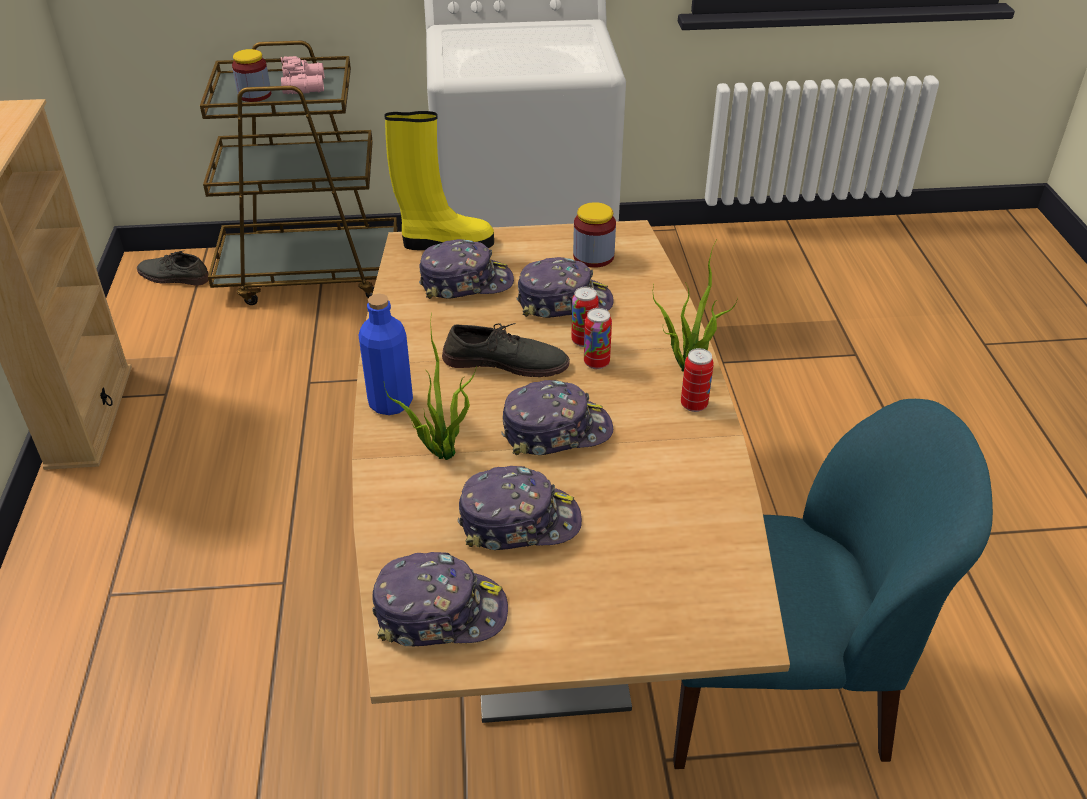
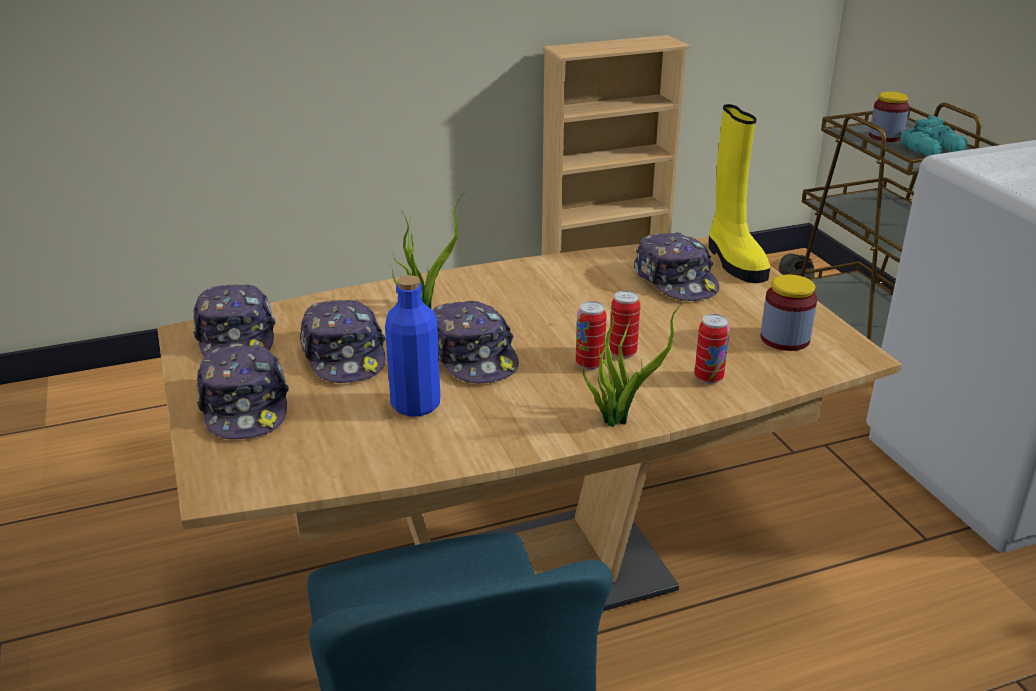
camera: 75 degrees right, 10 degrees down
pink binoculars [281,56,324,94] -> turquoise binoculars [900,115,967,156]
blue bottle [358,294,413,415] -> blue bottle moved to [385,275,440,416]
grey shoe [442,323,570,377] -> none
cap [516,257,613,318] -> cap moved to [197,345,289,439]
can [681,348,714,412] -> can moved to [694,314,730,384]

